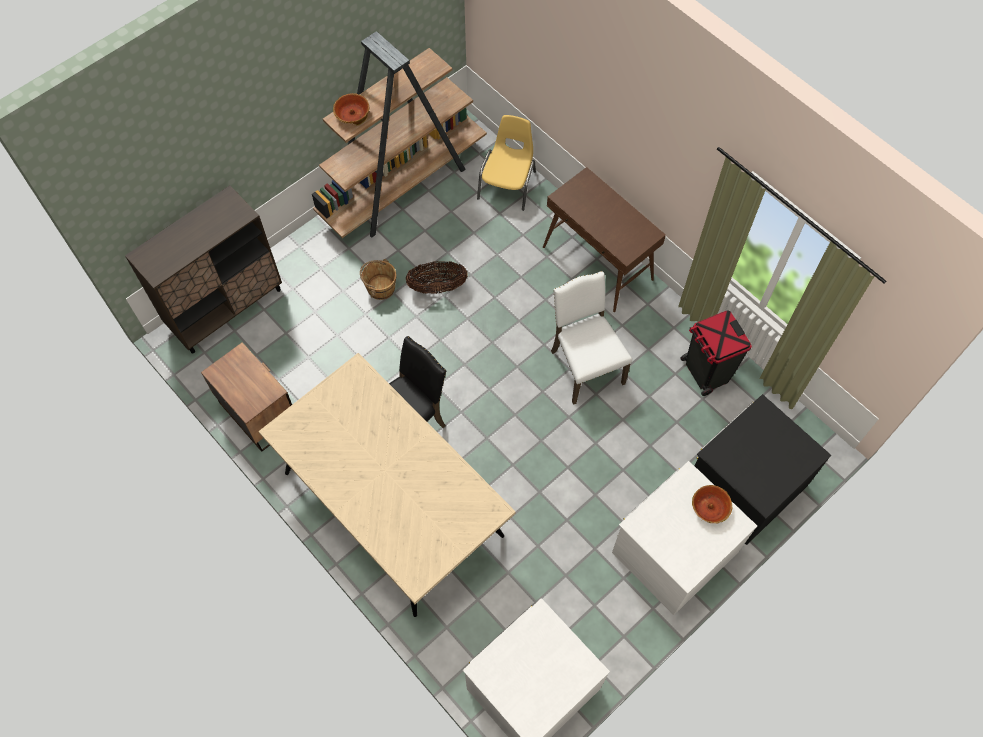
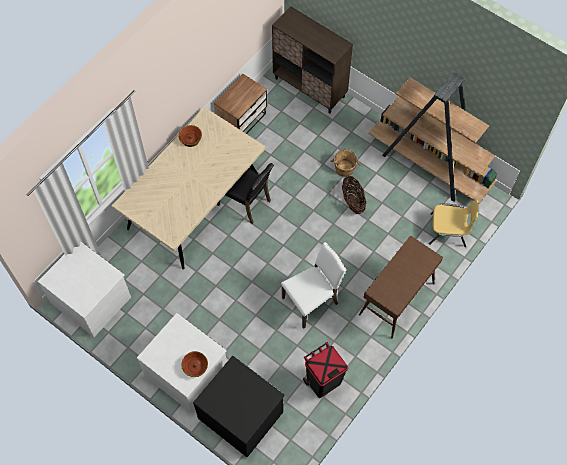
camera: 80 degrees right, 0 degrees up
bowl [333,93,369,126] -> bowl moved to [178,125,202,147]

